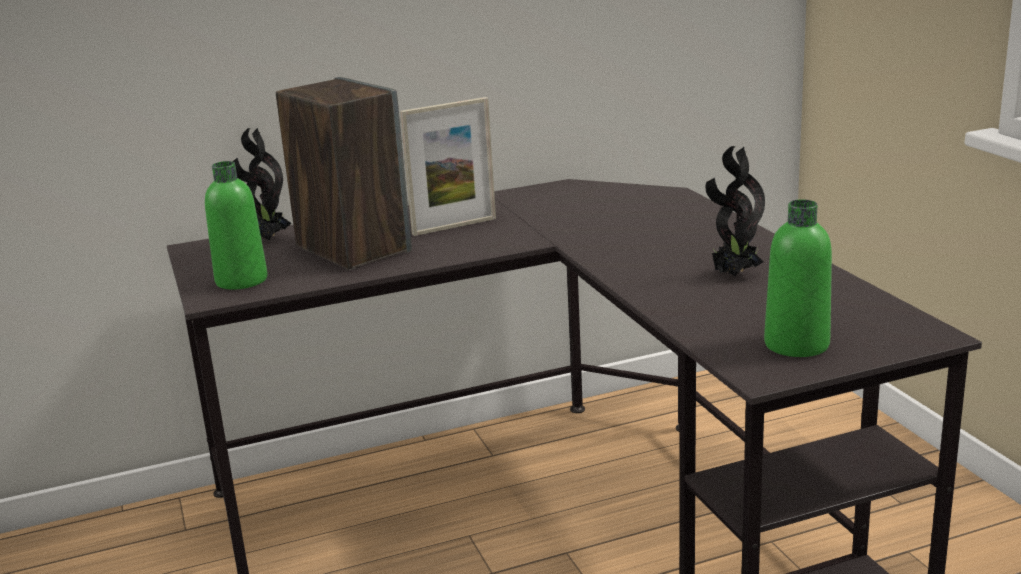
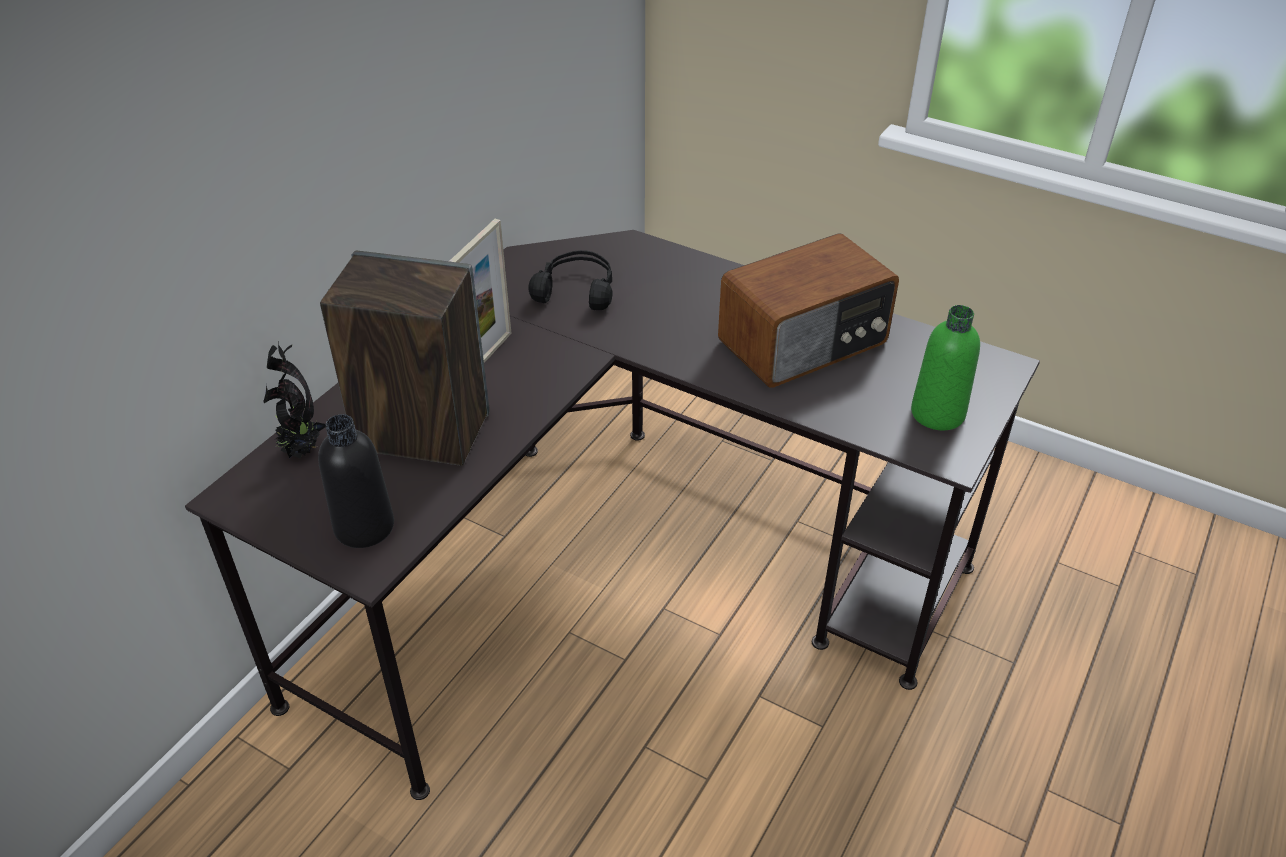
camera: 40 degrees left, 20 degrees up
green bottle [205,161,268,289] -> black bottle [318,414,394,548]
potted plant [706,146,765,277] -> radio [718,233,899,388]
none -> black headphones [528,250,613,310]

